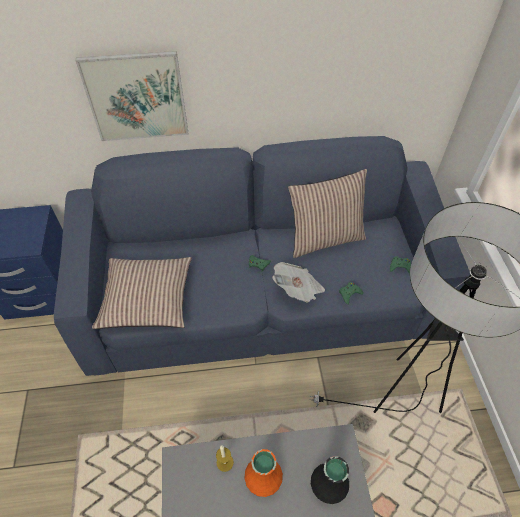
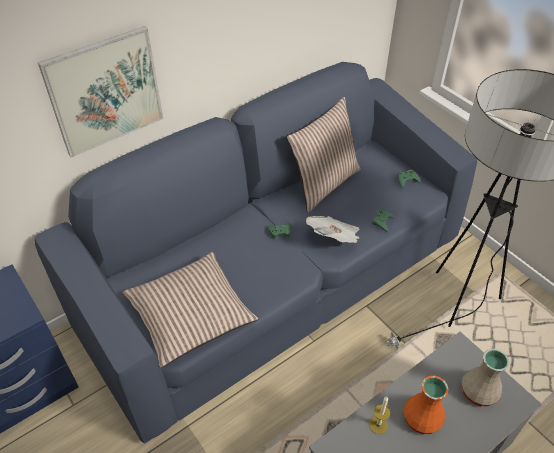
camera: 30 degrees left, 5 degrees down
black vase [311,456,349,504] -> beige vase [462,349,509,406]

